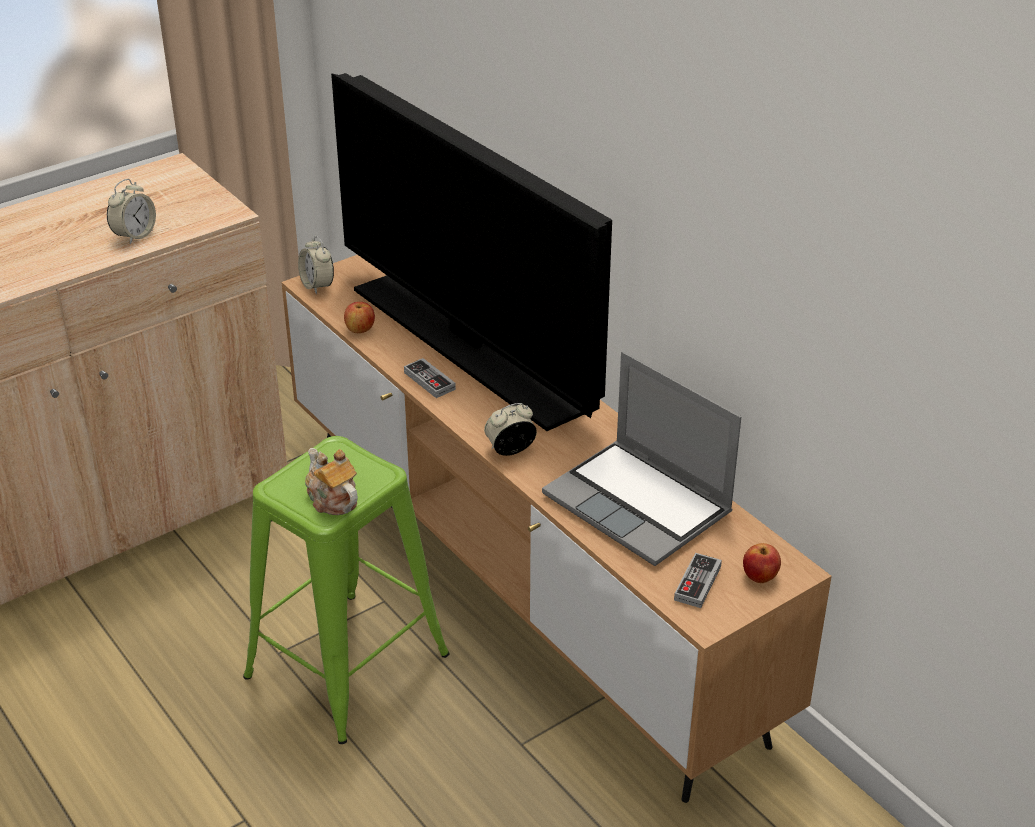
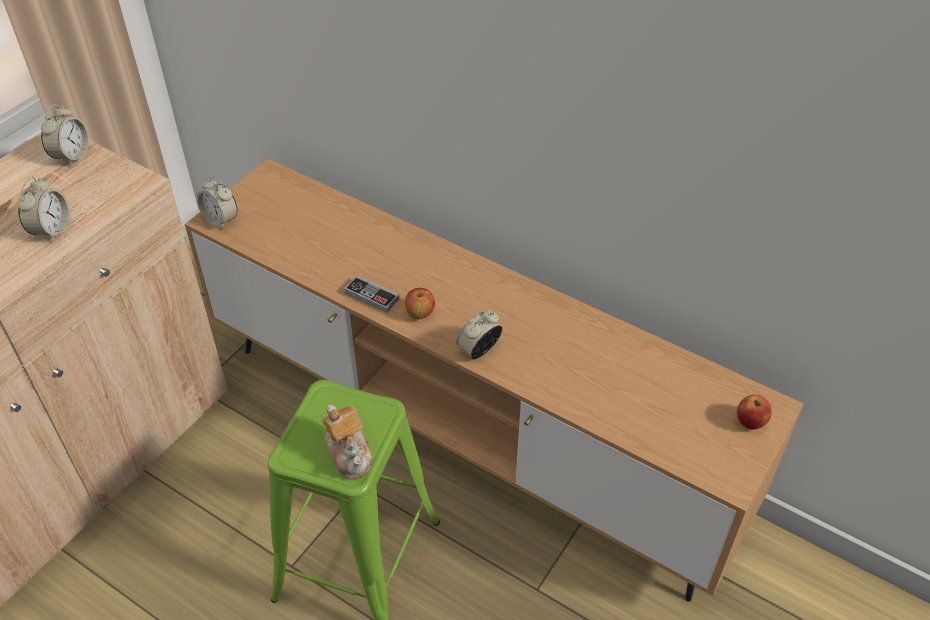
camera: 20 degrees left, 10 degrees up
teapot [305,448,358,515] -> teapot turned 150 degrees counterclockwise [322,405,373,479]
television [331,73,612,431] -> none
apple [344,302,375,333] -> apple moved to [405,288,435,320]
laptop [542,351,742,566] -> none
game controller [674,553,722,608] -> none
none -> alarm clock [41,104,89,166]

